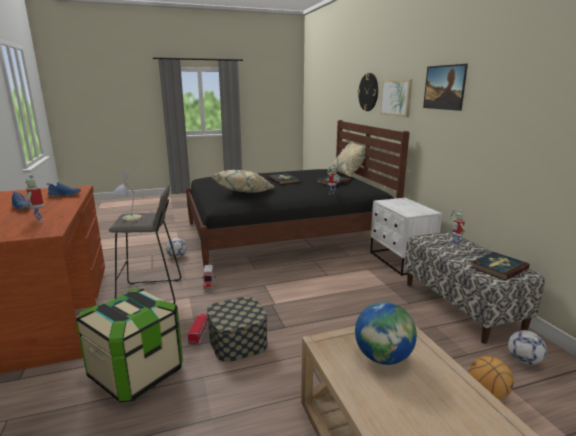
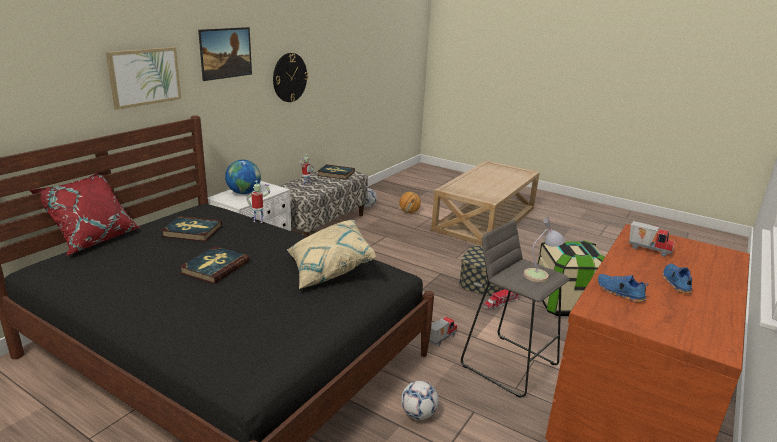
camera: 130 degrees left, 5 degrees up
toy robot [26,174,44,223] -> toy truck [629,221,675,257]
beige pillow [331,142,372,177] -> red pillow [29,173,140,256]
globe [355,302,417,365] -> globe moved to [225,160,261,194]
wall clock [358,73,378,111] -> wall clock moved to [273,53,308,102]

